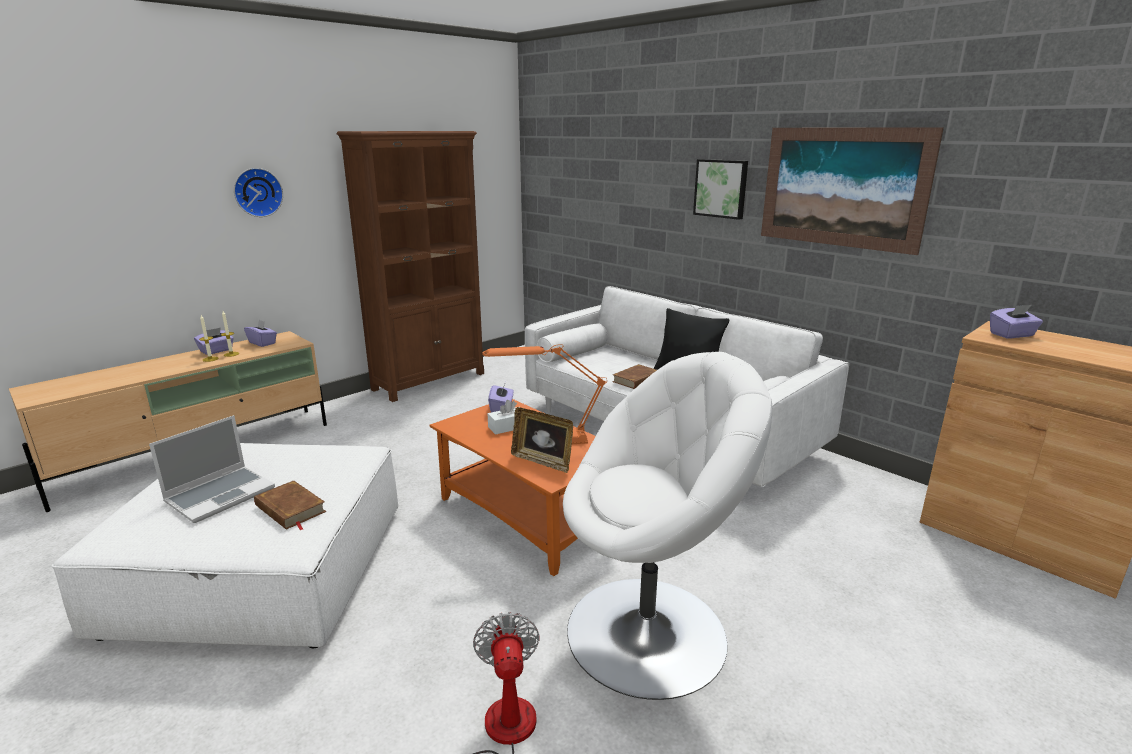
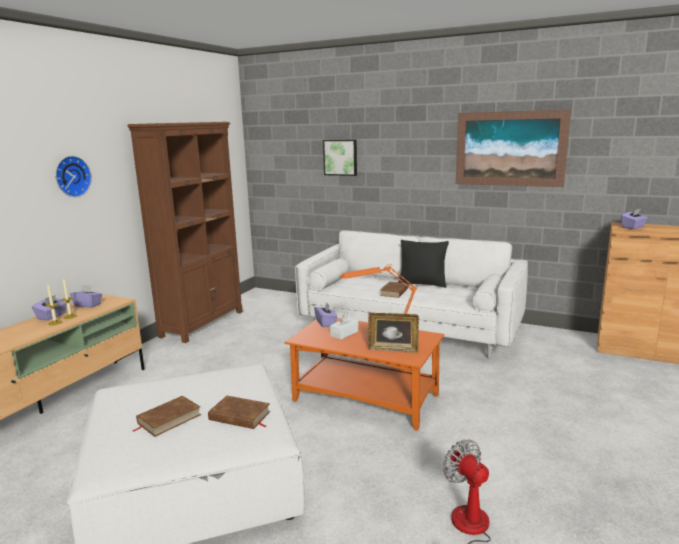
camera: 20 degrees left, 5 degrees down
laptop [149,415,275,523] -> brown book [132,396,201,437]
white armchair [563,352,772,700] -> none
picture [693,159,748,220] -> picture moved to [323,139,357,176]

